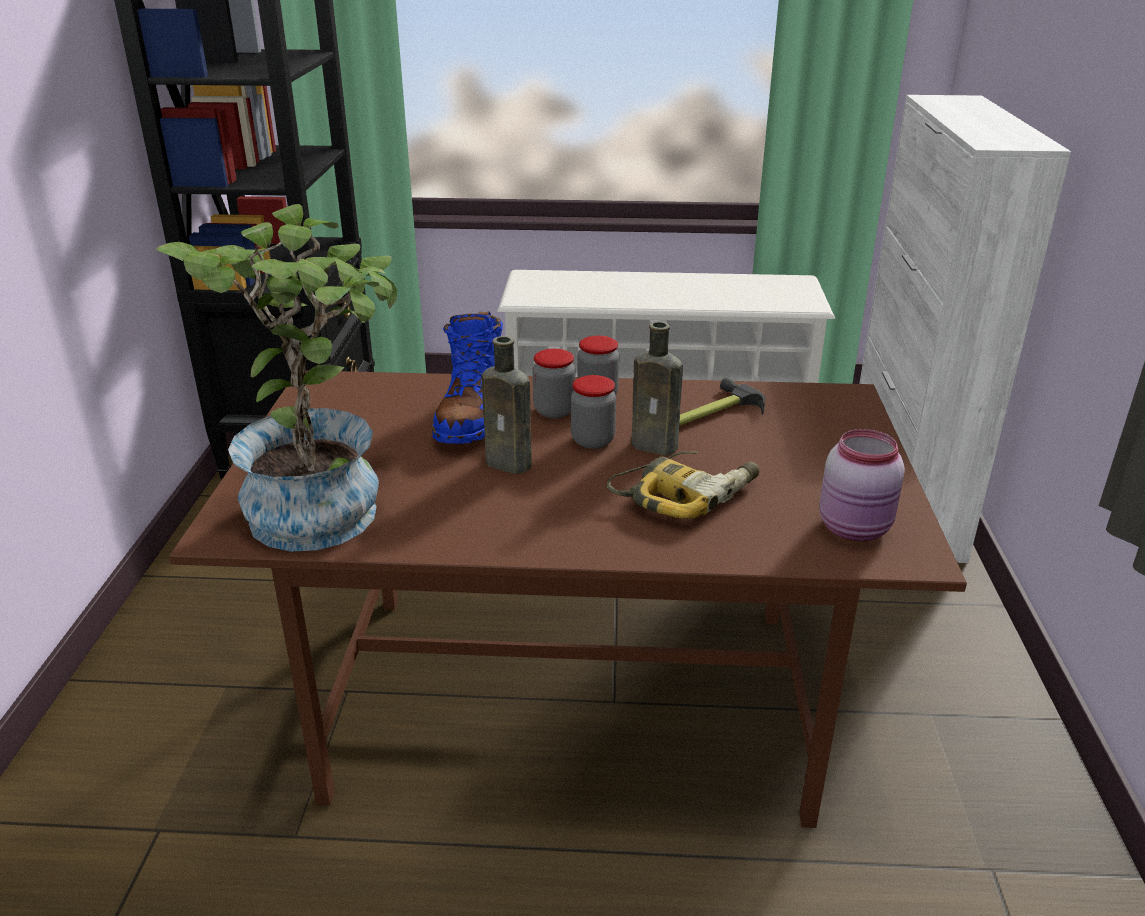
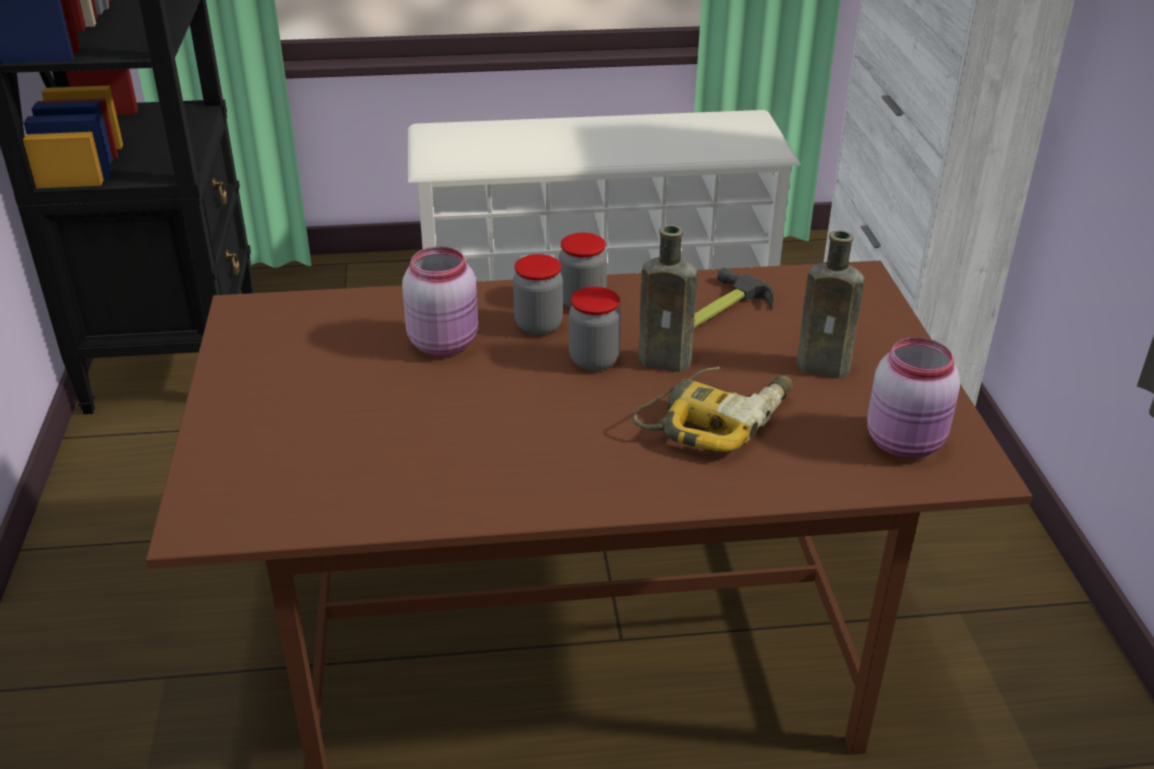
camera: 10 degrees left, 5 degrees up
potted plant [156,204,397,552] -> none
blue boot [432,311,503,444] -> pink jar [402,246,478,356]
brown bottle [481,336,532,474] -> brown bottle moved to [796,230,865,378]

